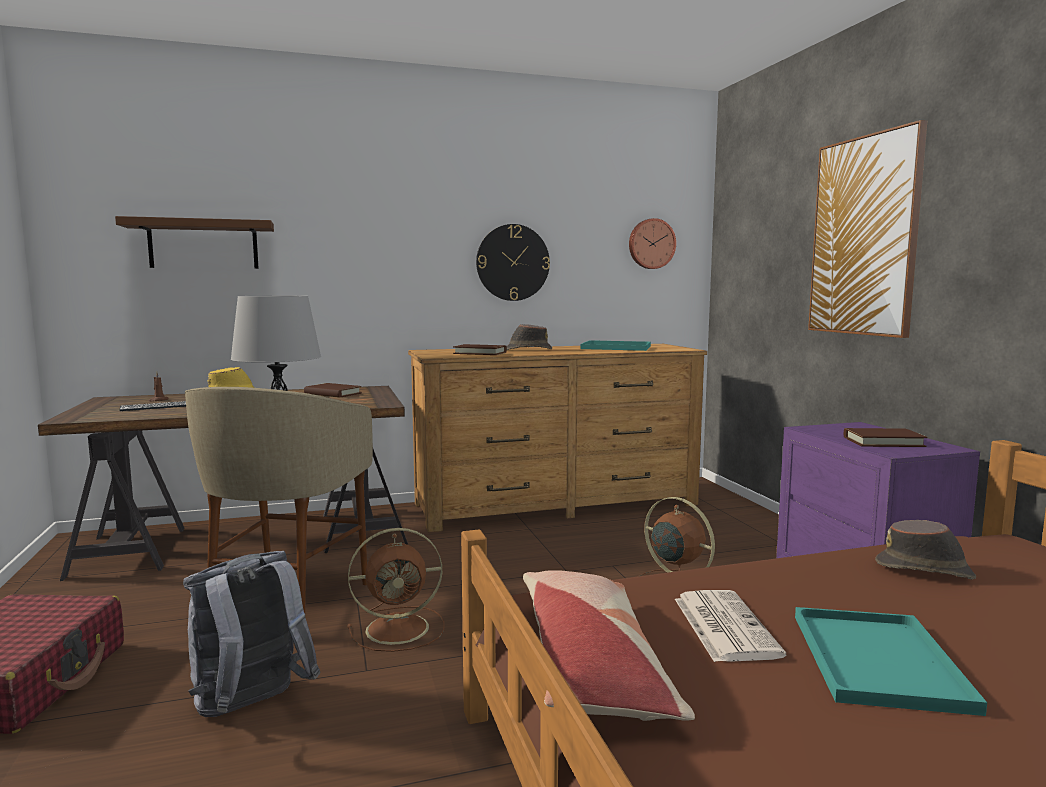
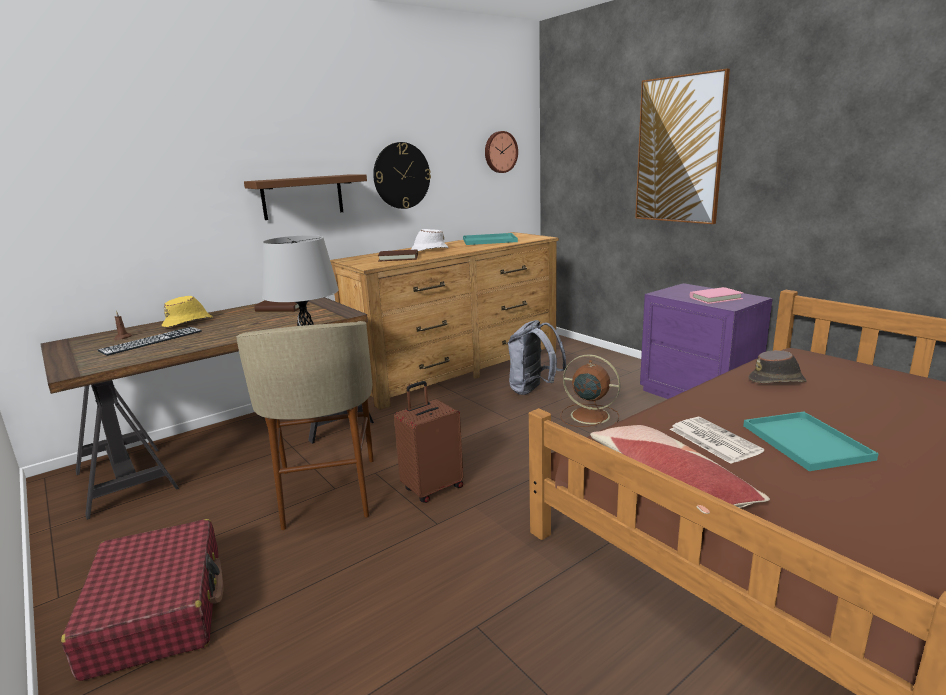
camera: 20 degrees left, 10 degrees up
brown shelf [115,216,274,269] -> brown shelf moved to [244,174,367,220]
grey backpack [183,551,321,717] -> grey backpack moved to [508,320,567,395]
brown fan [348,528,445,652] -> brown suitcase [394,381,463,503]
brown hat [507,324,552,350] -> white hat [411,229,448,251]
brown book [844,428,927,447] -> pink book [690,287,743,304]

